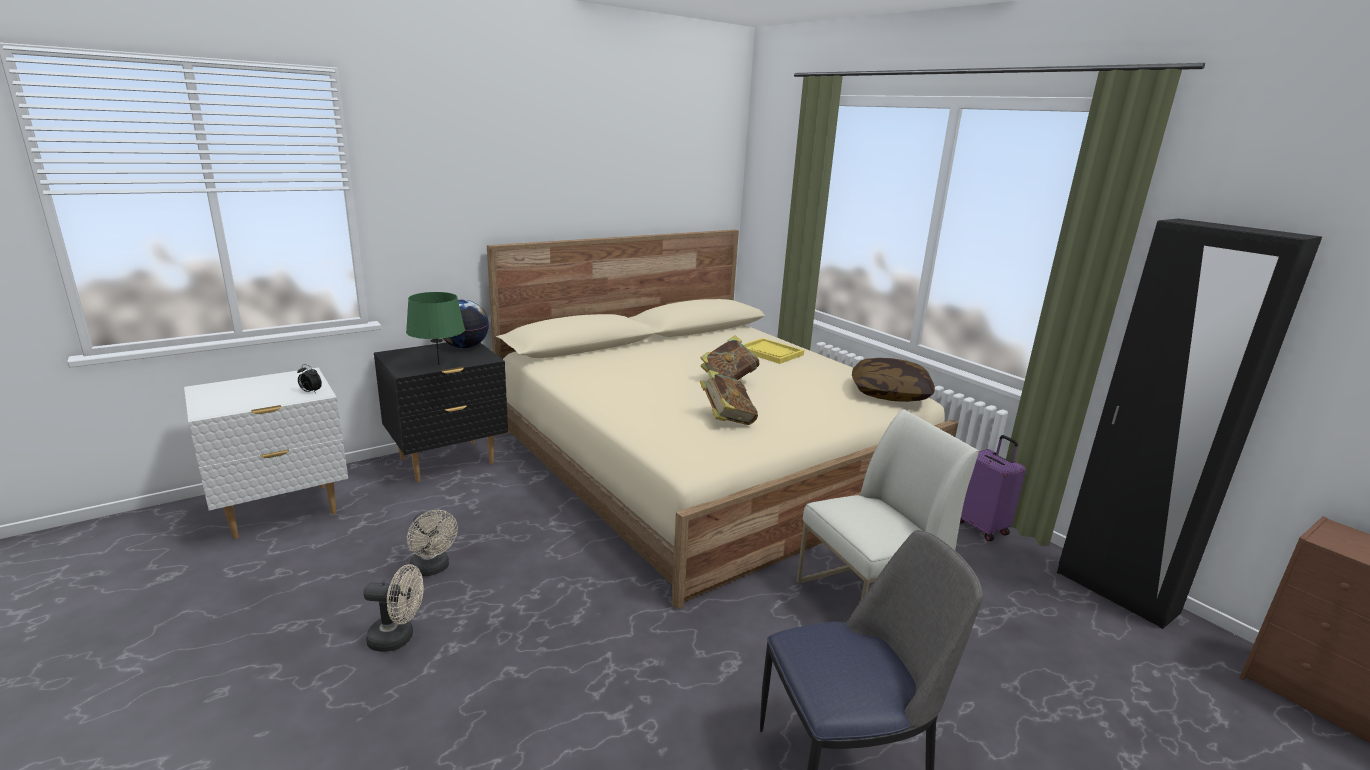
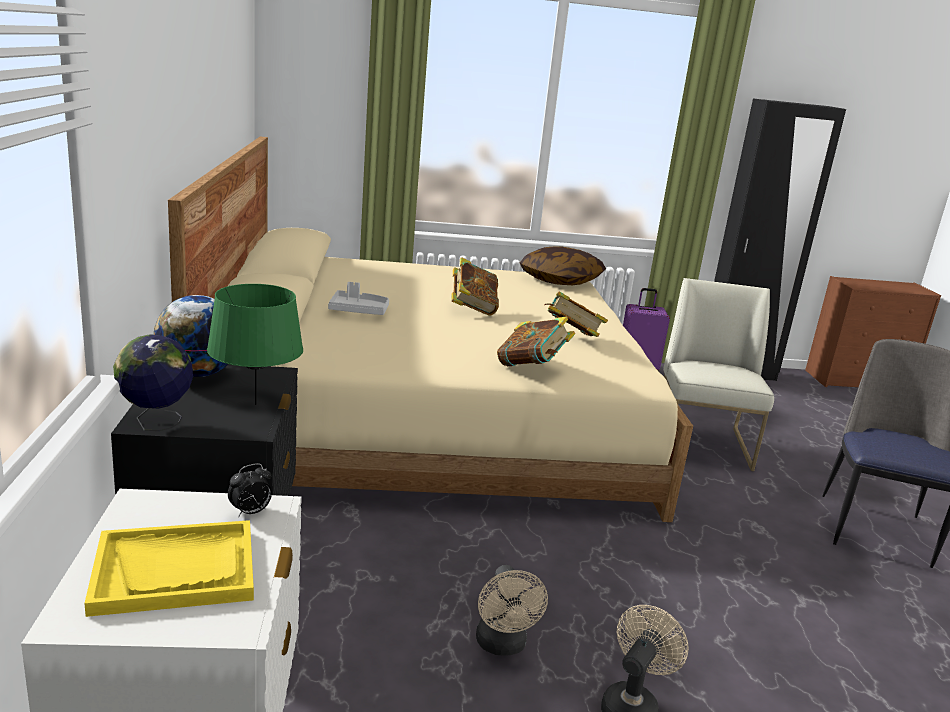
camera: 60 degrees left, 0 degrees up
beige fan [407,510,458,576] -> beige fan turned 90 degrees clockwise [476,565,548,656]
yellow tray [743,338,804,364] -> yellow tray moved to [84,520,254,617]
none -> globe [113,334,193,431]
none -> grey tray [328,282,389,315]
none -> book [497,316,575,366]

